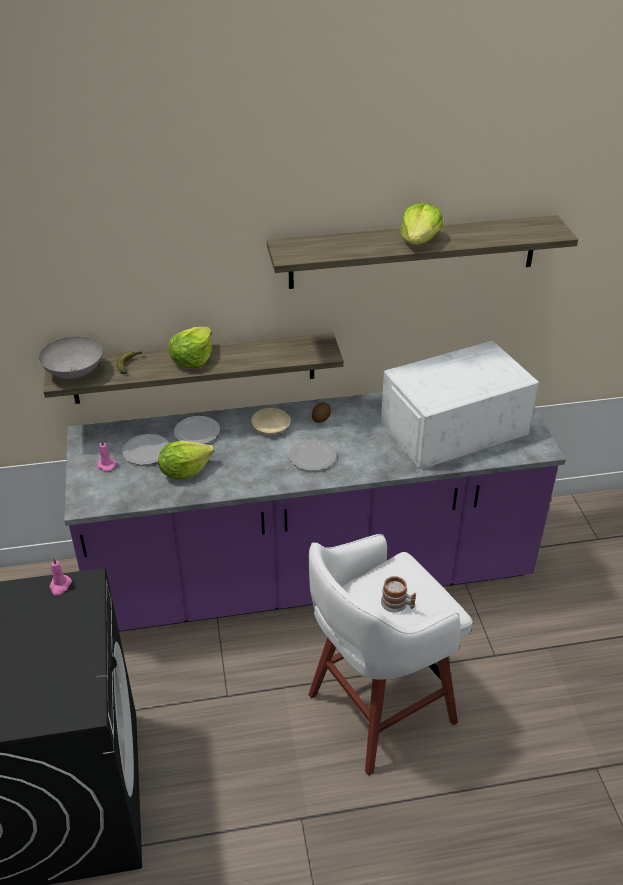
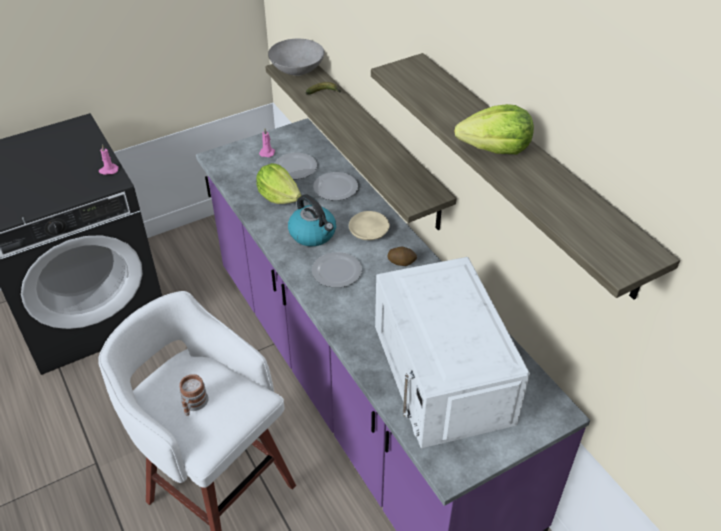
camera: 70 degrees right, 5 degrees up
lettuce [169,327,212,369] -> none
white microwave [381,341,539,469] -> white microwave turned 150 degrees counterclockwise [375,257,530,448]
none -> kettle [288,194,336,247]

